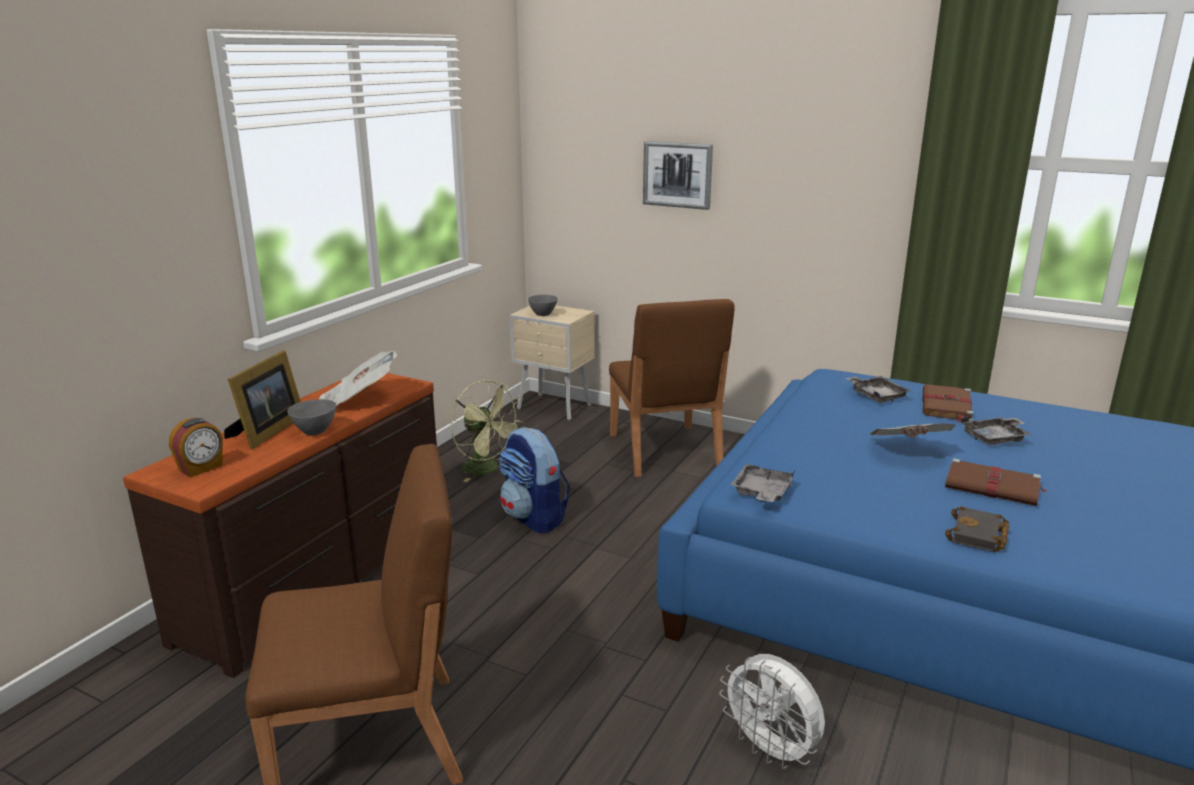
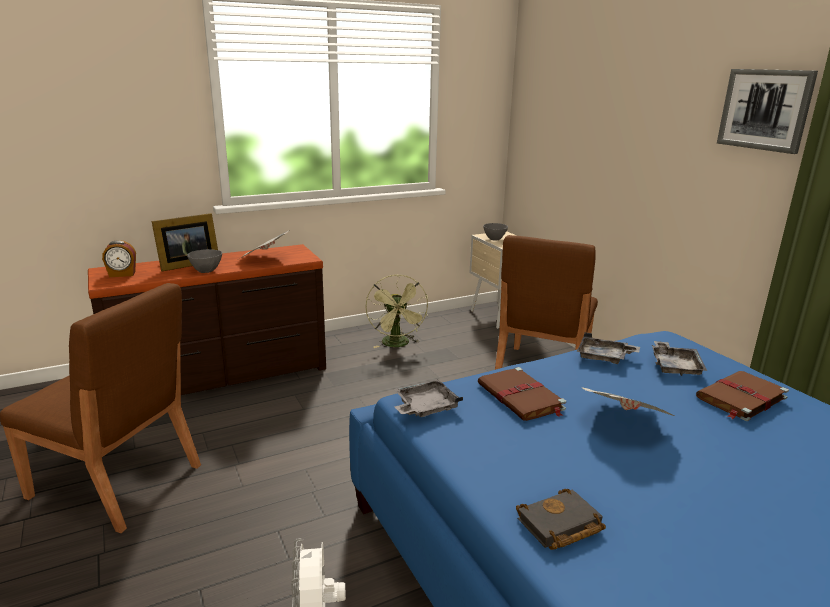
camera: 35 degrees right, 0 degrees up
backpack [499,427,570,533] -> none
picture [643,141,713,210] -> picture moved to [717,69,818,154]
brown book [945,458,1046,506] -> brown book moved to [478,367,566,421]
grey tray [961,417,1032,445] -> grey tray moved to [577,332,640,364]

